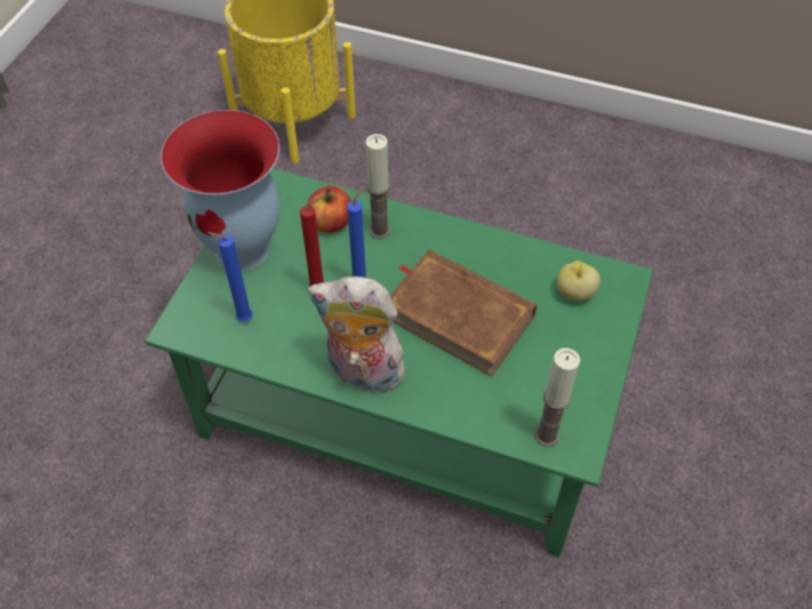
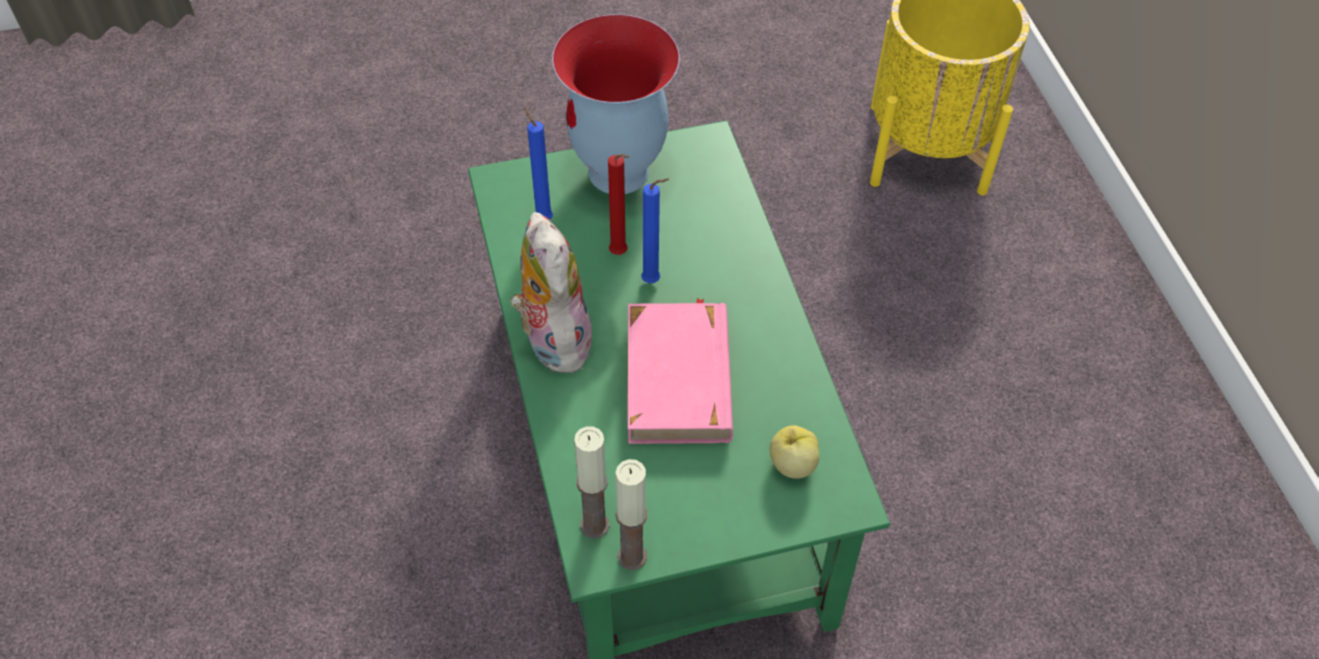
camera: 55 degrees right, 0 degrees up
apple [306,186,351,233] -> none
candle [366,134,390,239] -> candle moved to [615,459,647,570]
brown book [390,249,537,377] -> pink book [628,298,733,444]

